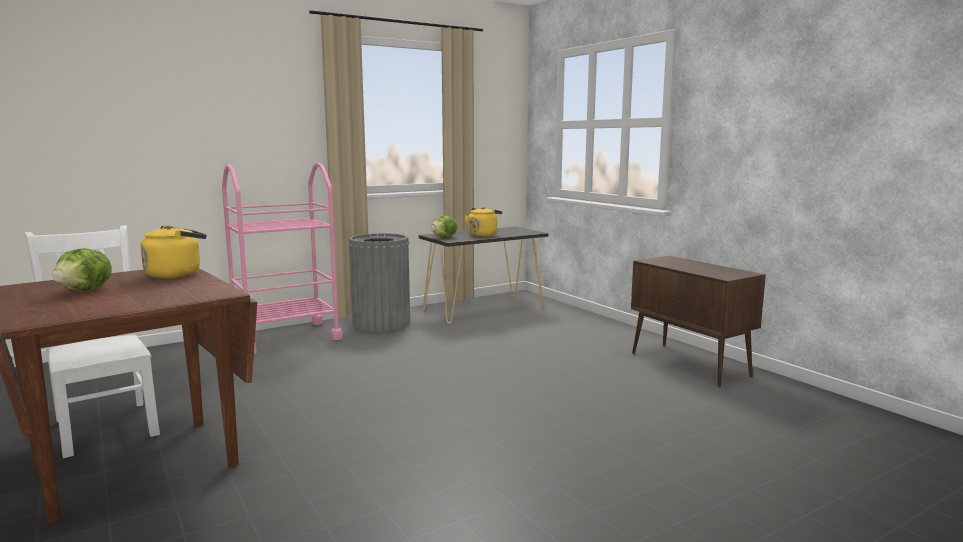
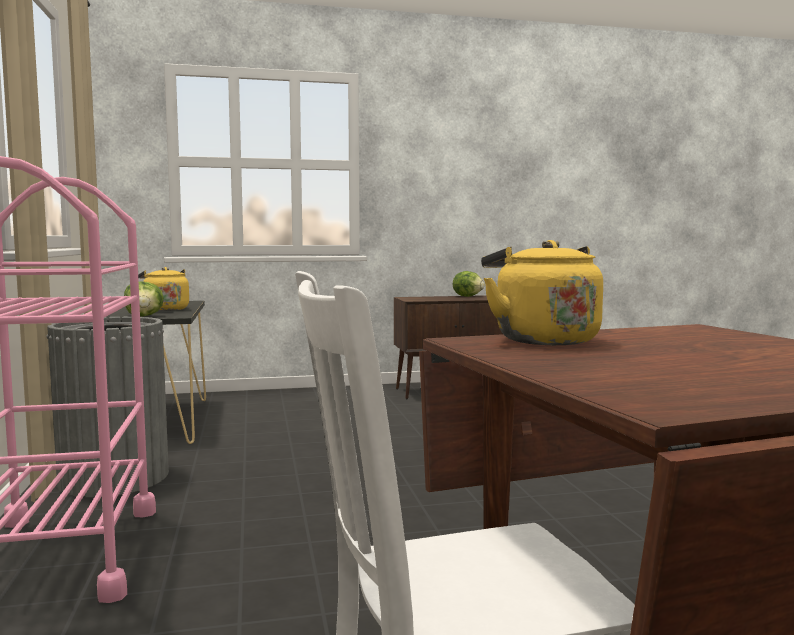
camera: 70 degrees left, 5 degrees down
lettuce [53,248,112,291] -> lettuce moved to [453,271,485,297]

